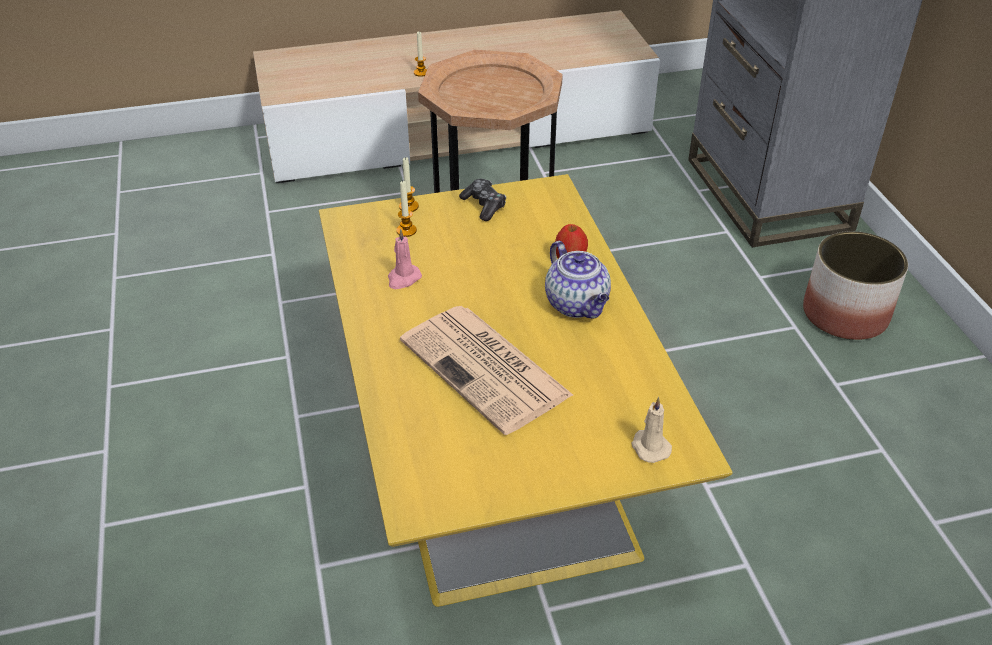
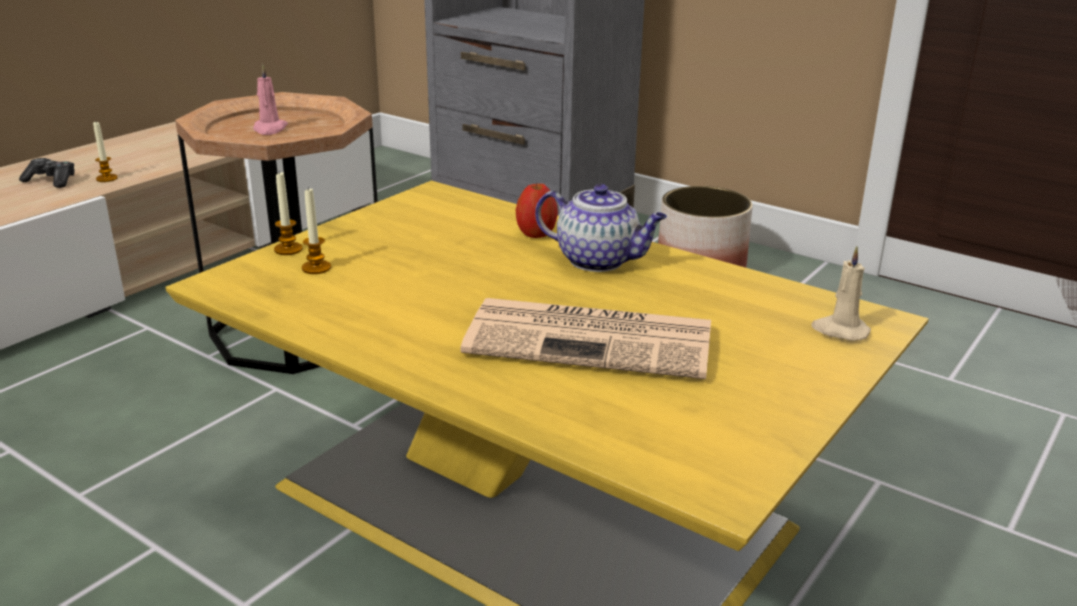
camera: 40 degrees left, 15 degrees down
pink candle [388,229,422,289] -> pink candle moved to [253,64,288,135]
game controller [459,179,506,221] -> game controller moved to [19,158,75,188]

